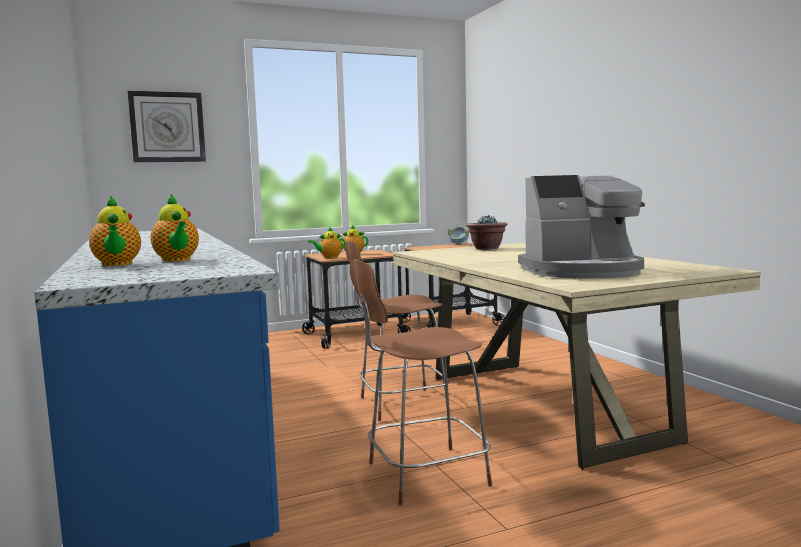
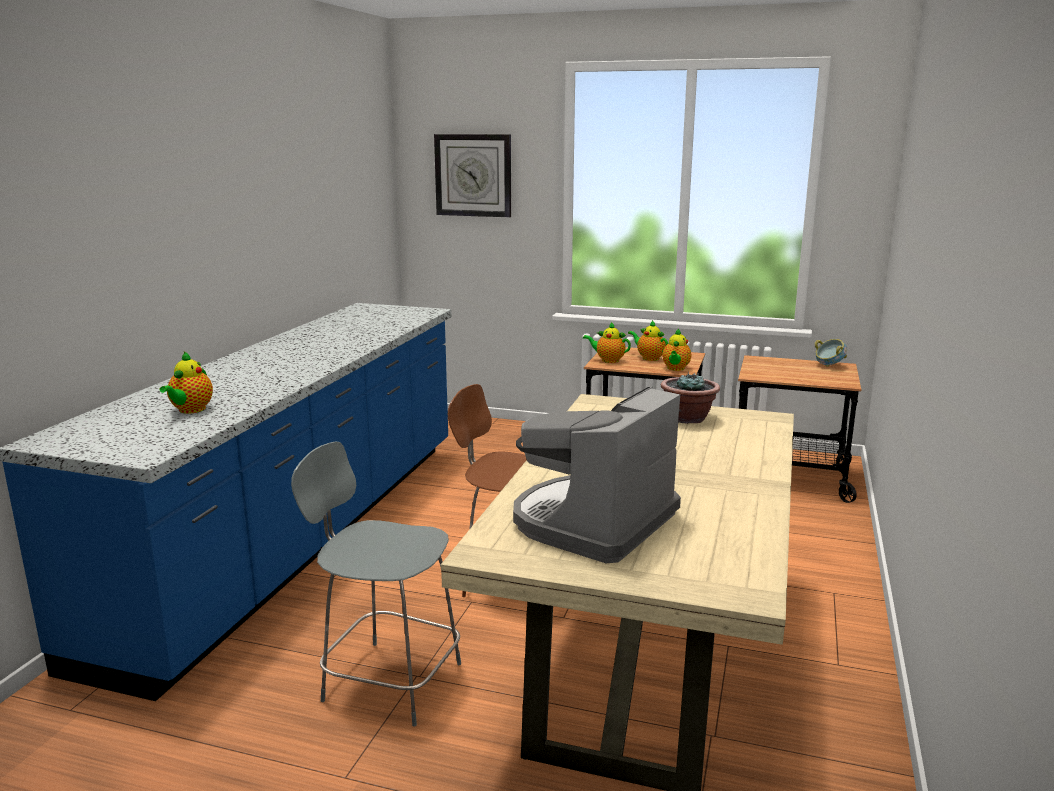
camera: 40 degrees right, 10 degrees up
teapot [89,196,141,266] -> teapot moved to [662,329,691,371]
brown chair [350,259,492,505] -> grey chair [291,441,461,727]
coffee machine [518,175,645,278] -> coffee machine turned 90 degrees clockwise [513,386,681,563]

